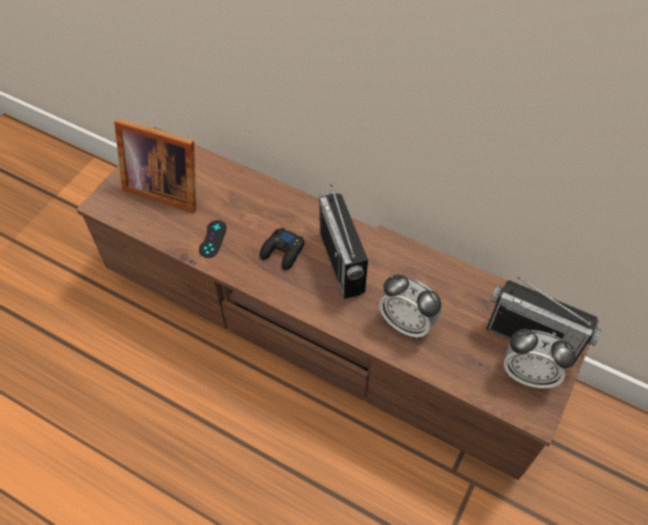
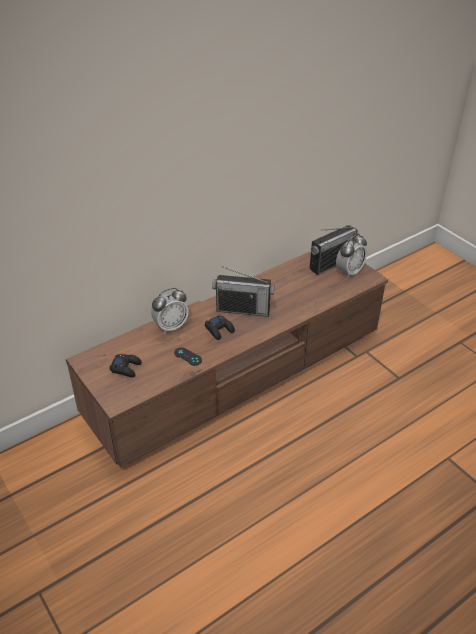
camera: 65 degrees left, 15 degrees down
picture frame [114,118,196,213] -> black game controller [109,354,142,377]
alarm clock [379,275,442,338] -> alarm clock moved to [151,288,189,334]

